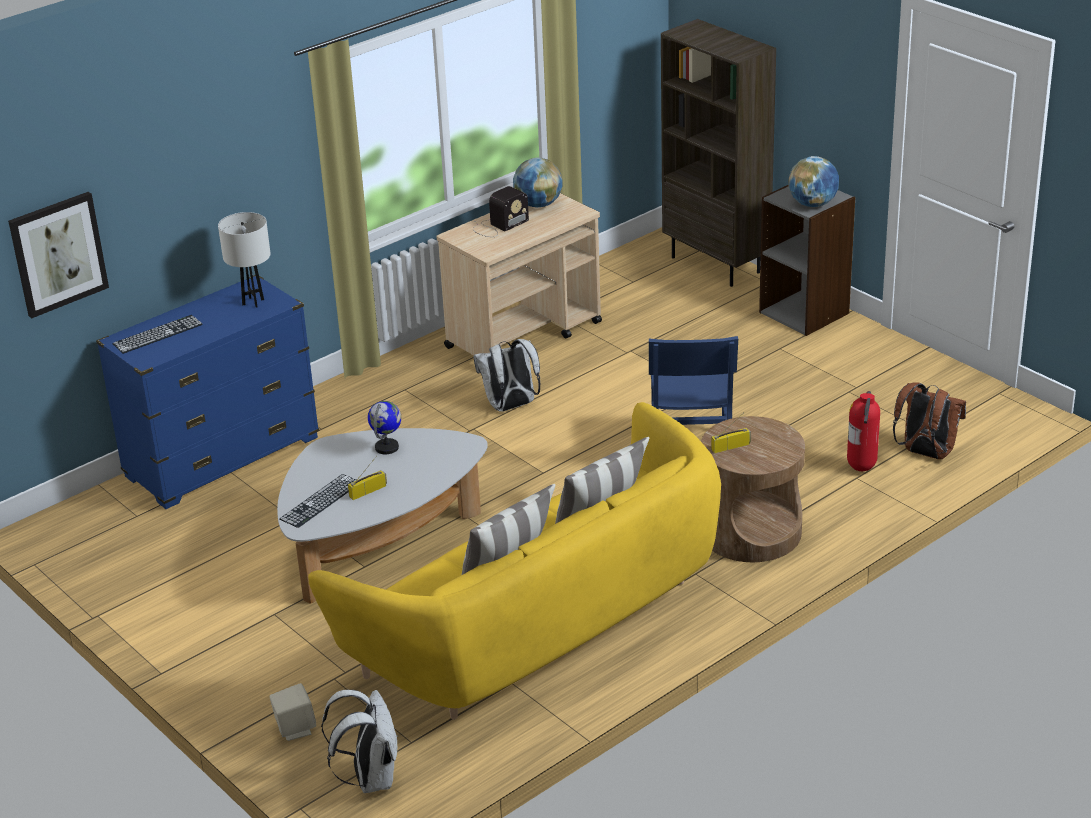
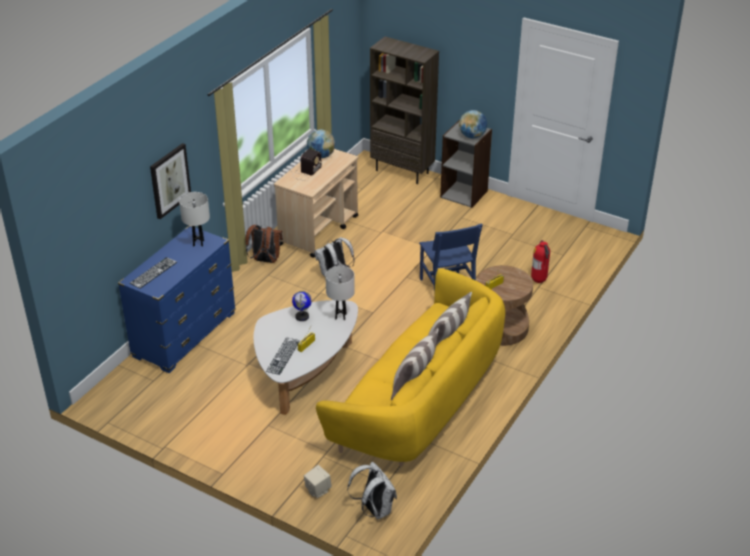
camera: 20 degrees left, 5 degrees up
picture [8,192,109,318] -> picture moved to [150,143,191,219]
brown backpack [893,382,966,459] -> brown backpack moved to [245,225,283,263]
none -> white table lamp [325,266,355,320]

